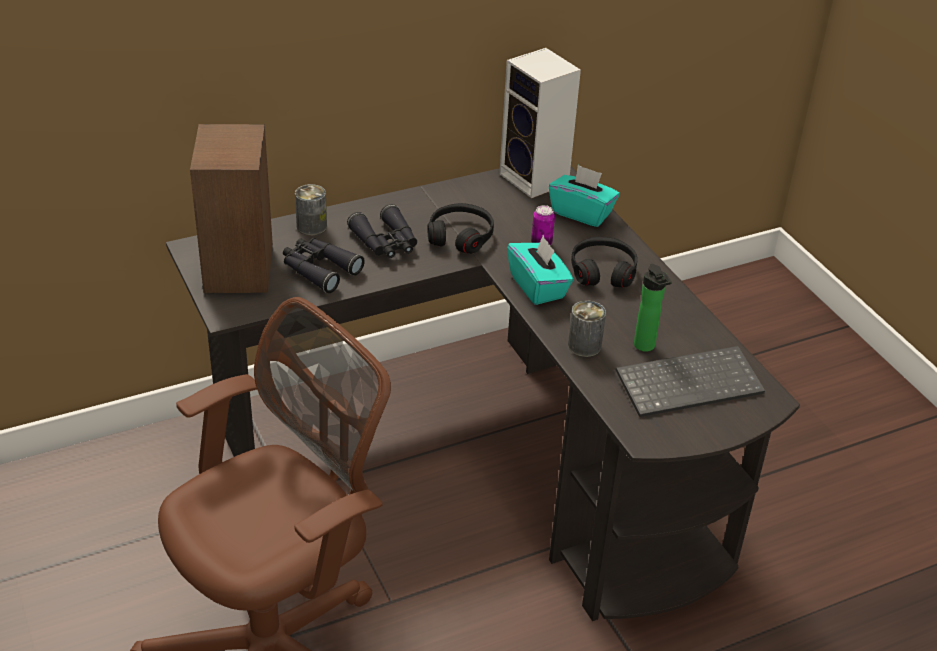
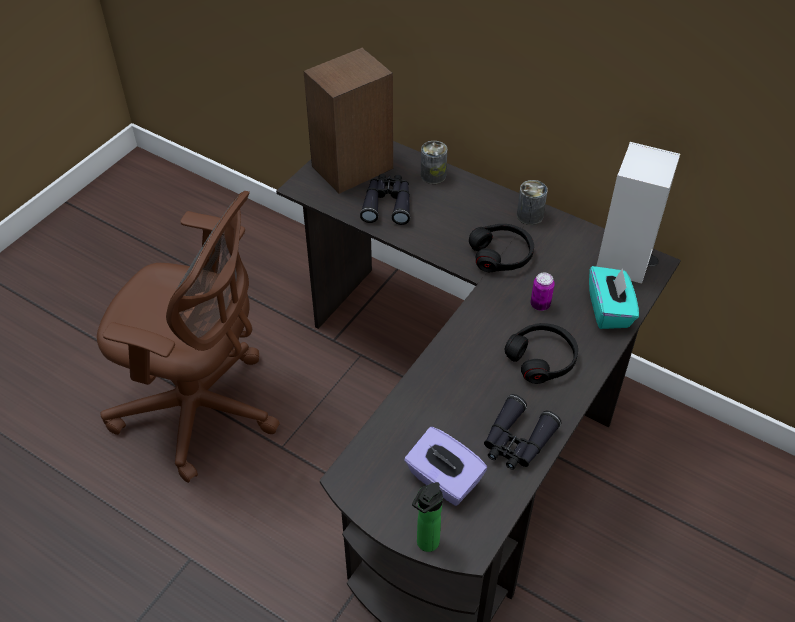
camera: 60 degrees right, 10 degrees up
black binoculars [347,204,417,258] -> black binoculars moved to [484,394,561,470]
turquoise tissue box [507,235,573,305] -> none
can [568,300,606,357] -> can moved to [517,180,548,225]
keyboard [616,346,765,417] -> purple tissue box [404,427,487,506]
bottle [634,264,672,352] -> bottle moved to [412,482,443,552]

